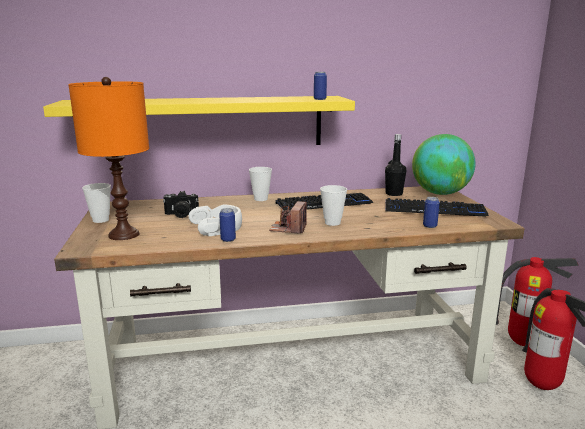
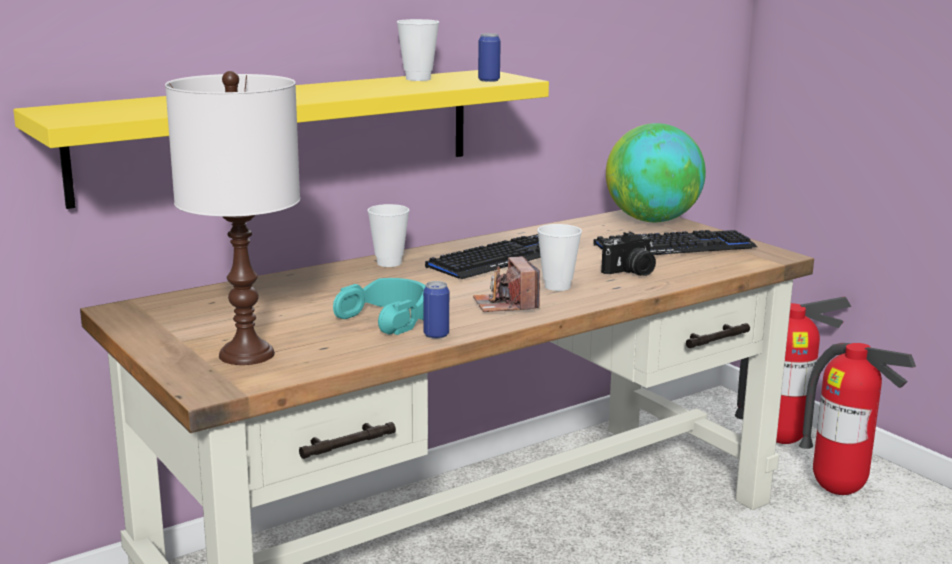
camera: 25 degrees left, 0 degrees up
orange table lamp [68,77,149,240] -> white table lamp [165,71,300,365]
cup [82,183,111,223] -> cup moved to [397,19,439,81]
camera [163,191,199,218] -> camera moved to [601,231,656,276]
white headphones [189,204,242,236] -> turquoise headphones [333,278,426,335]
black bottle [385,134,406,196] -> none
can [423,197,440,228] -> none

